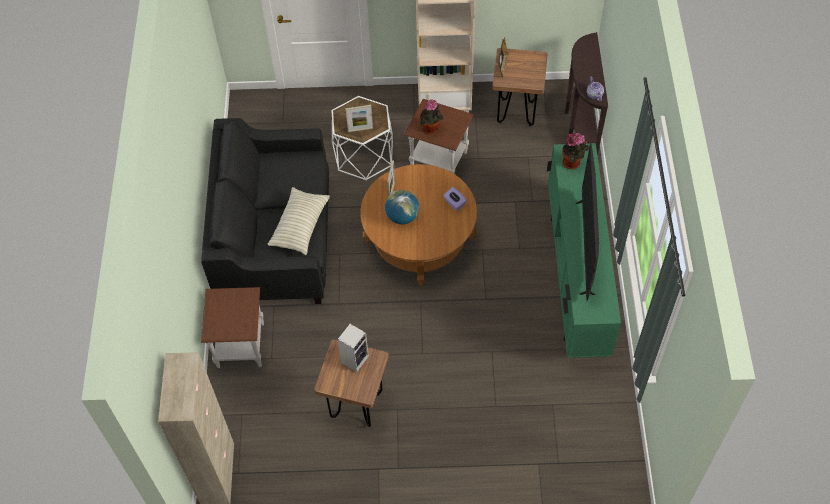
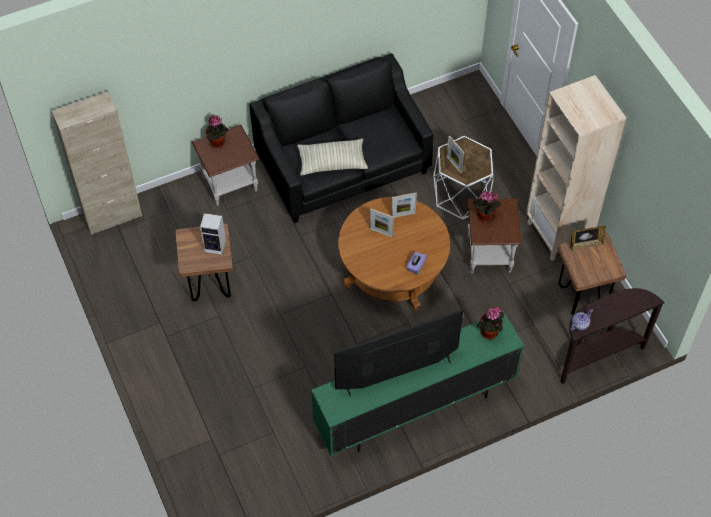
camera: 65 degrees right, 0 degrees up
globe [385,190,419,224] -> picture frame [369,208,394,238]
none -> potted plant [206,115,228,148]

